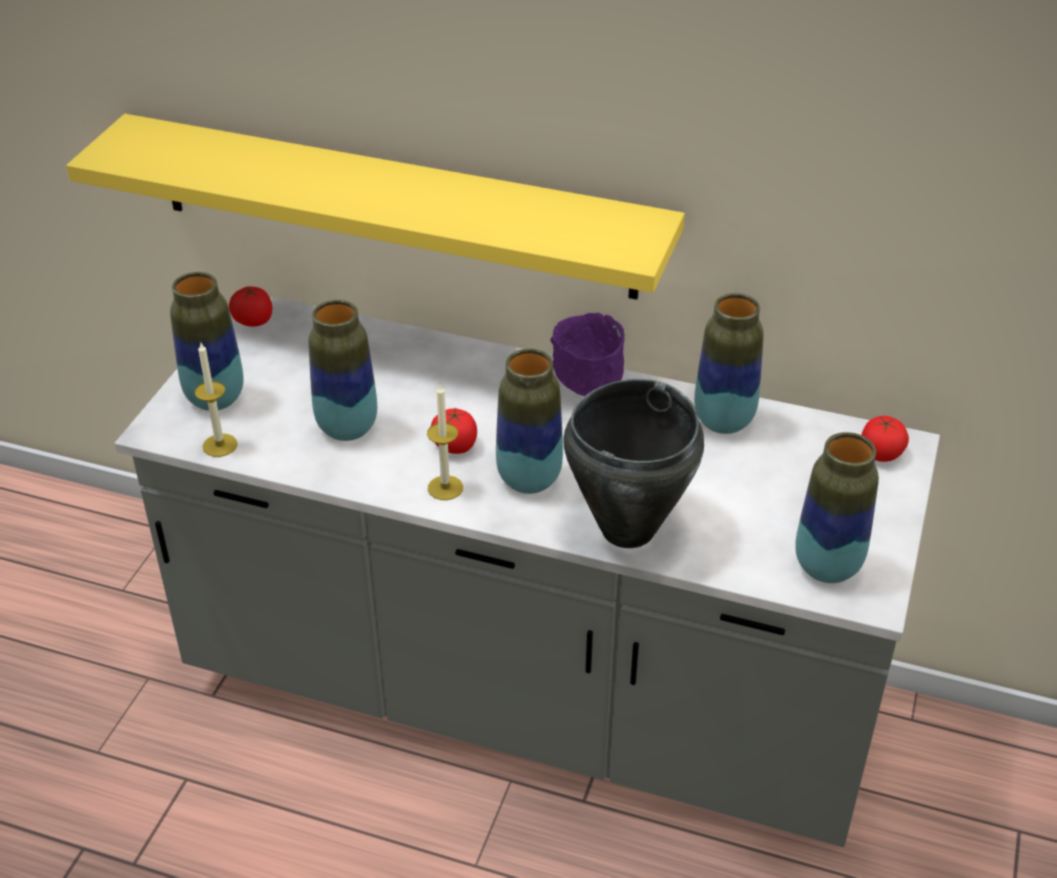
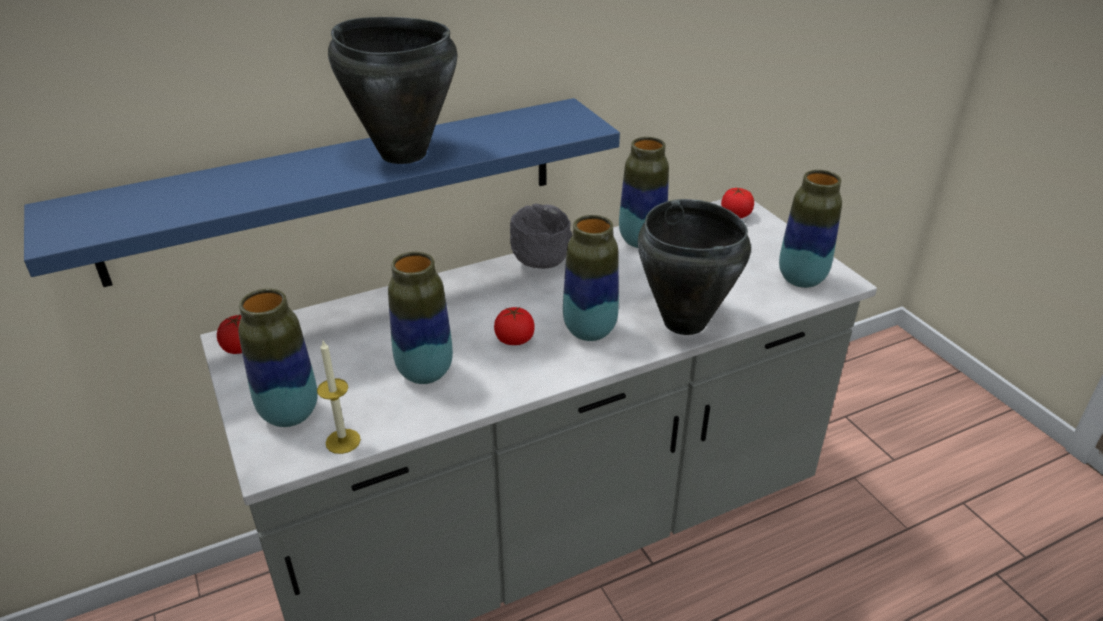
camera: 45 degrees left, 5 degrees down
yellow shelf [66,114,685,300] -> blue shelf [24,98,620,287]
candle [427,384,463,500] -> none
purple bowl [550,312,625,396] -> grey bowl [510,204,572,269]
none -> black cooking pot [328,17,458,164]

